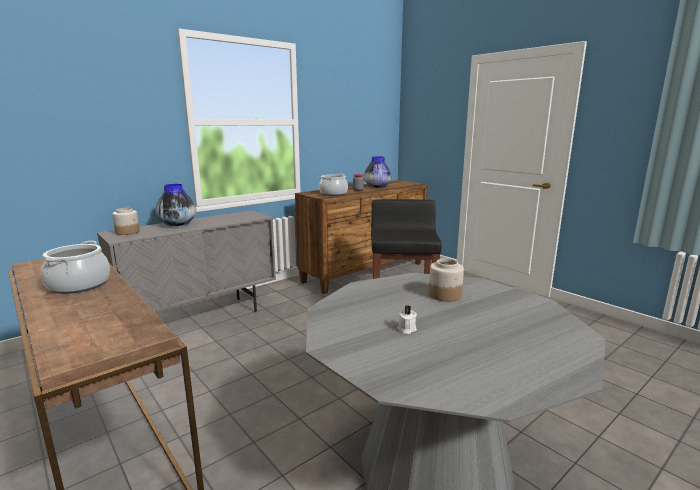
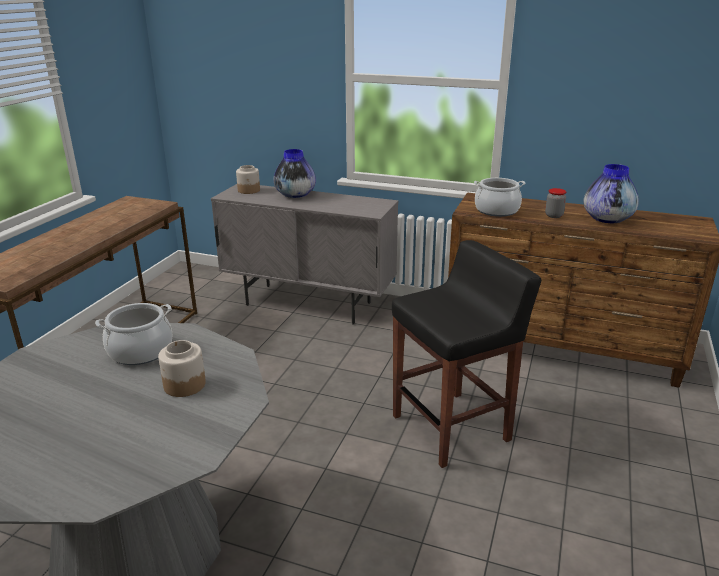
camera: 60 degrees right, 10 degrees up
cooking pot [40,241,110,294] -> cooking pot moved to [95,303,173,365]
white candle [397,305,417,334] -> none

